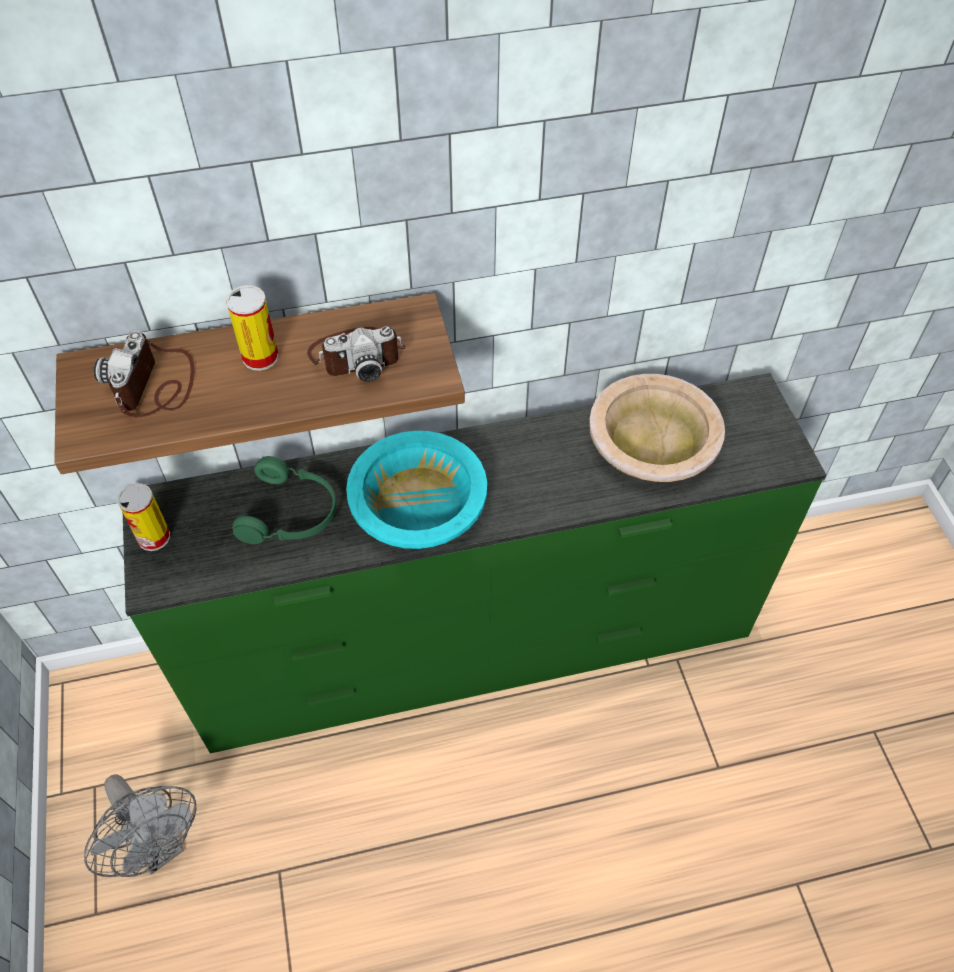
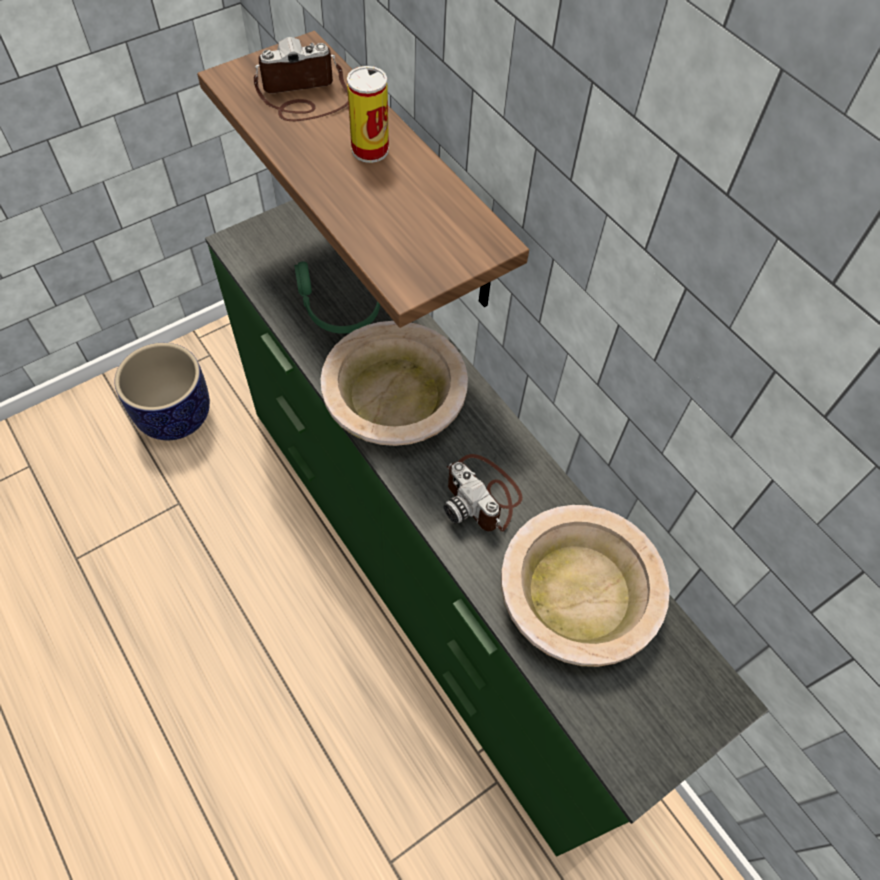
camera: 65 degrees right, 5 degrees up
grey fan [84,774,197,877] -> planter [115,343,210,440]
can [117,483,170,551] -> none
camera [307,327,406,382] -> camera moved to [444,454,523,532]
turquoise bowl [346,431,487,549] -> beige bowl [321,321,468,446]

